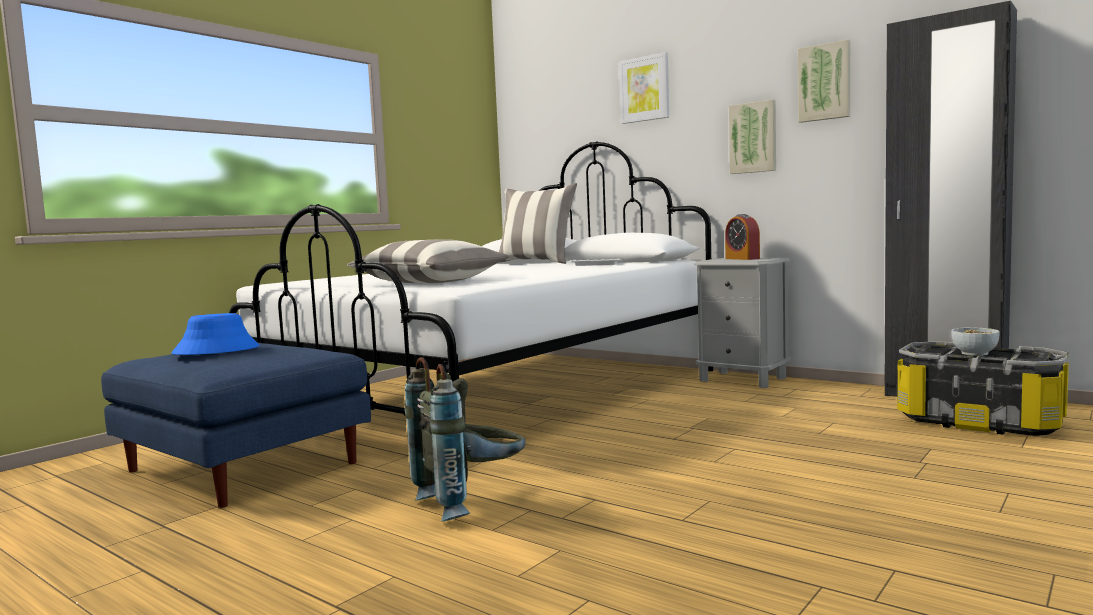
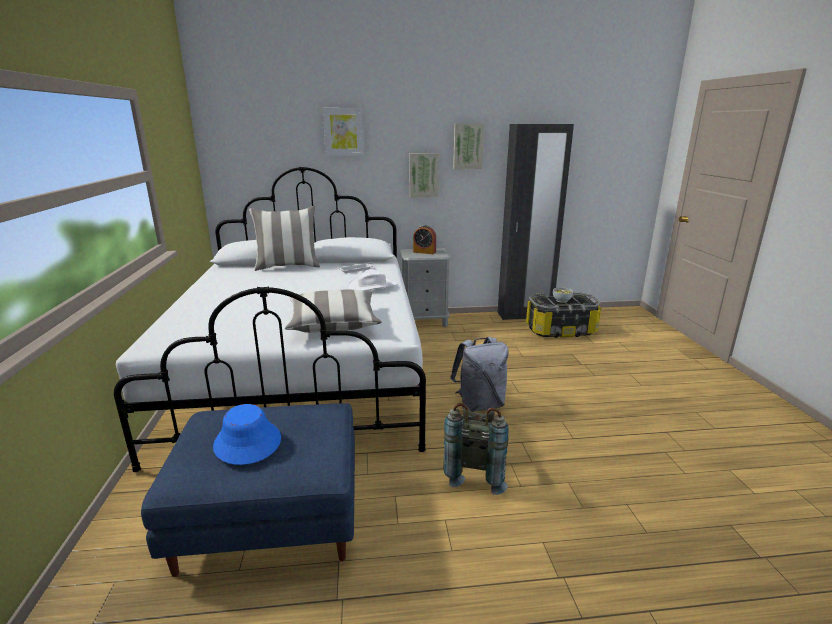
camera: 45 degrees left, 15 degrees up
none -> white hat [347,269,397,291]
none -> grey backpack [450,337,509,412]

